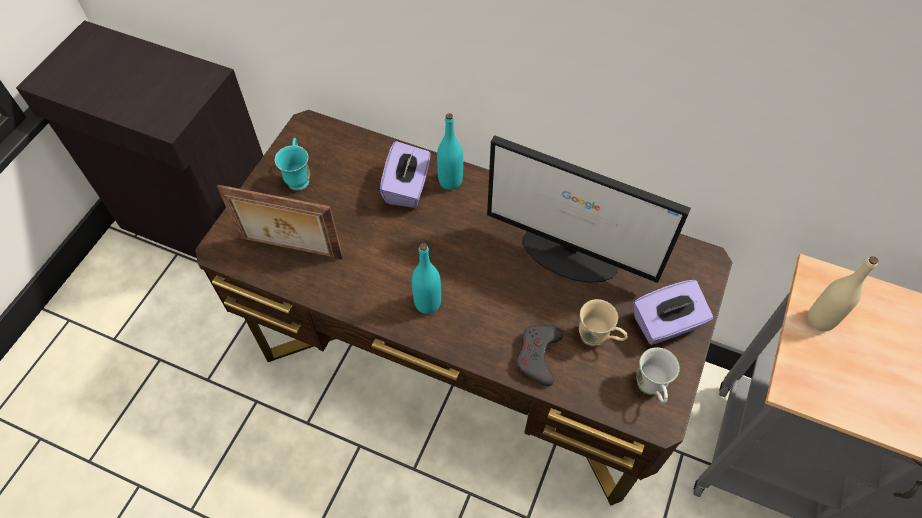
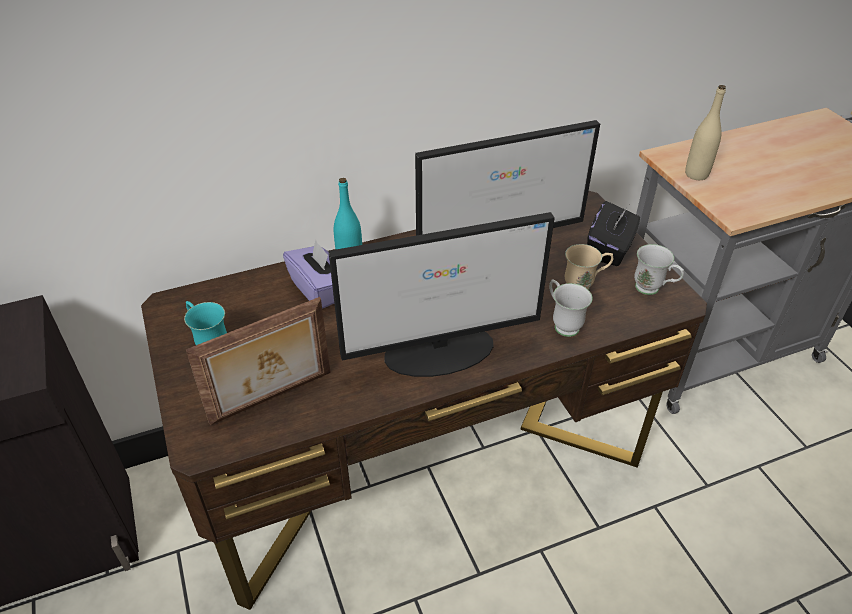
camera: 45 degrees left, 15 degrees down
turquoise bottle [412,243,441,314] -> monitor [328,212,555,377]
grey game controller [517,325,564,386] -> white mug [549,279,592,337]
purple tissue box [633,280,713,345] -> black tissue box [587,201,640,266]

